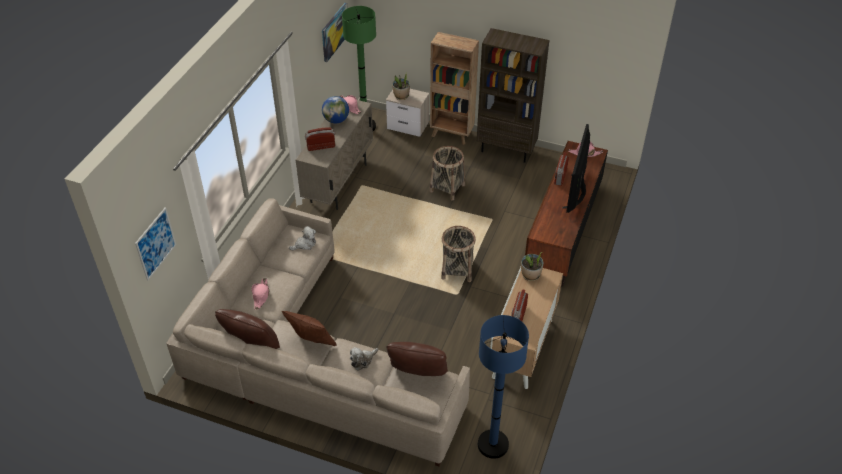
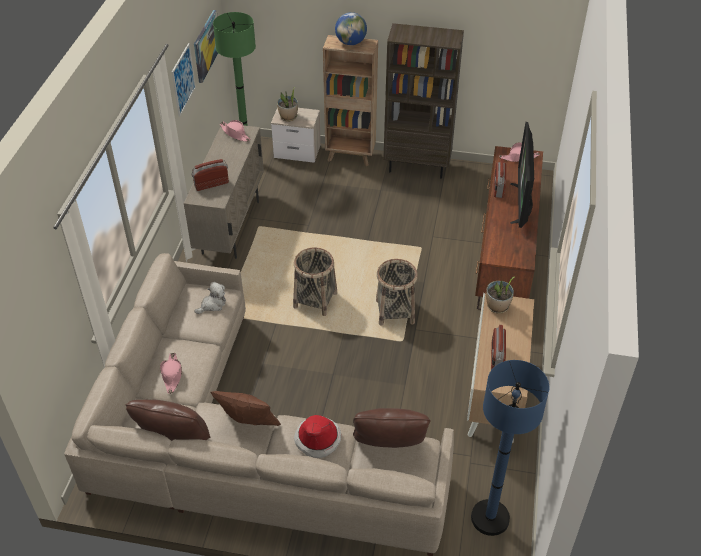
camera: 10 degrees left, 0 degrees up
picture [135,207,176,281] -> picture moved to [172,43,196,116]
globe [322,96,349,123] -> globe moved to [335,12,367,45]
plush toy [350,347,378,371] -> hat [294,415,341,458]
basket [430,146,465,200] -> basket moved to [293,247,337,316]

